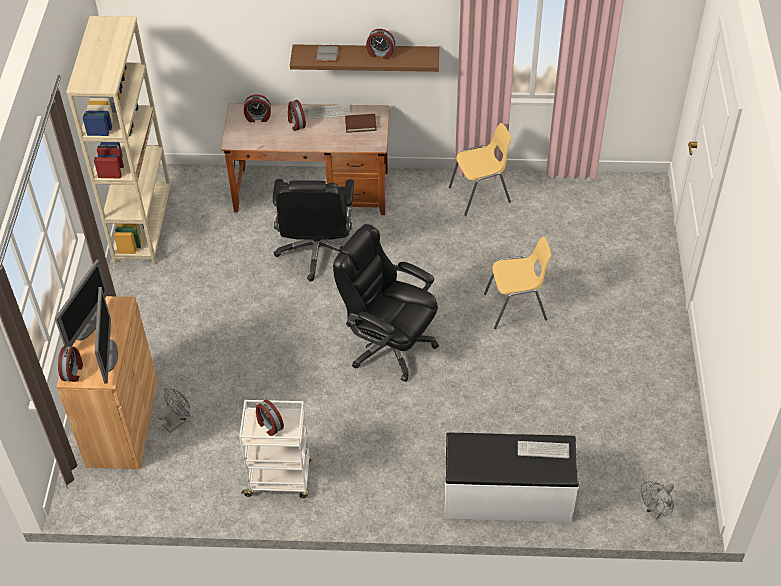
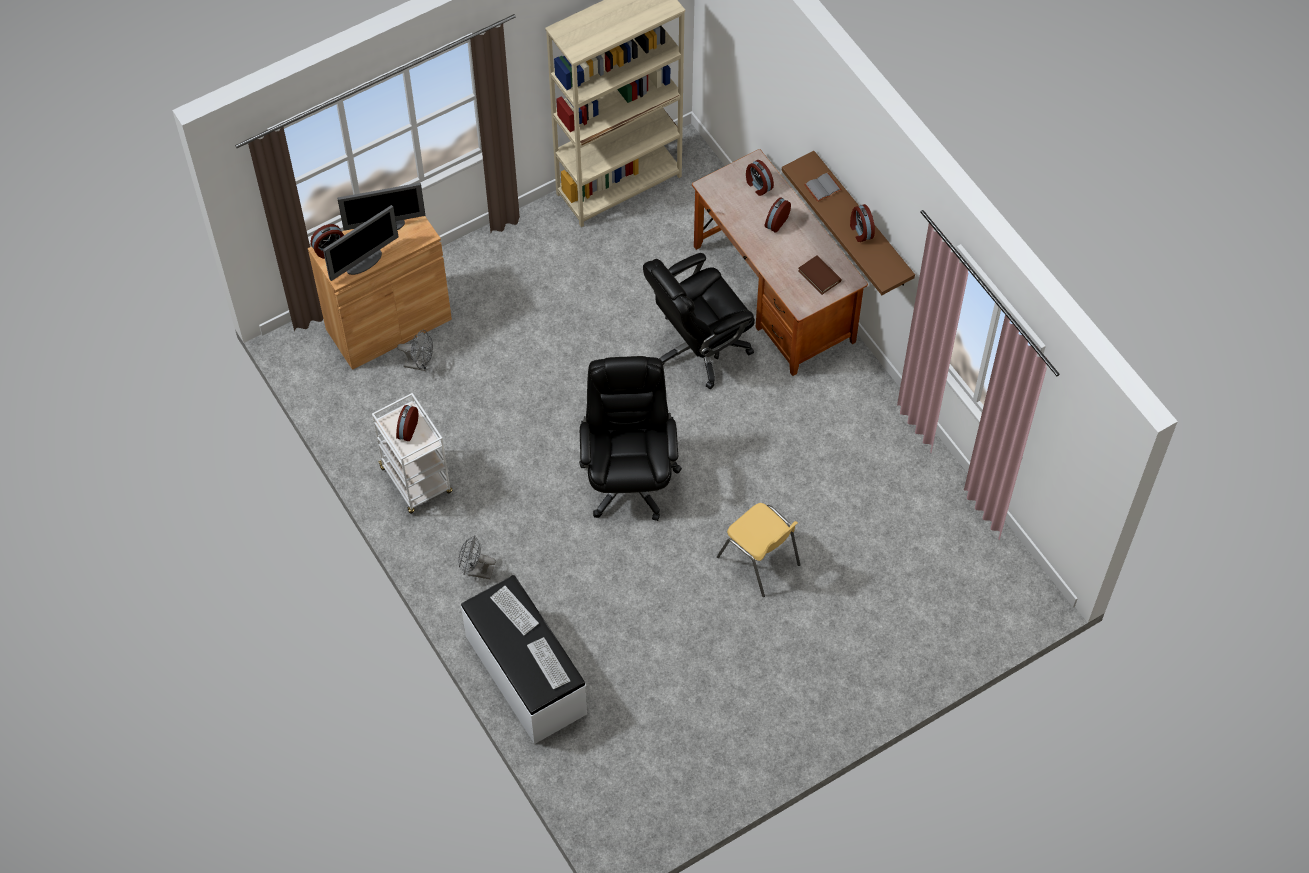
camera: 55 degrees right, 10 degrees up
keyboard [308,104,351,119] -> keyboard moved to [490,586,539,635]
yellow chair [449,123,512,216] -> none
grey fan [641,481,674,519] -> grey fan moved to [458,536,496,579]

